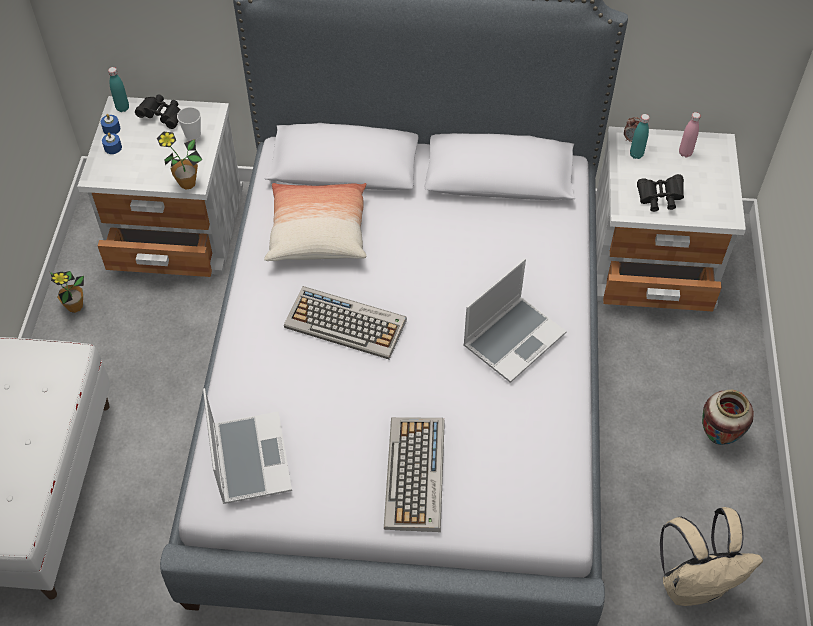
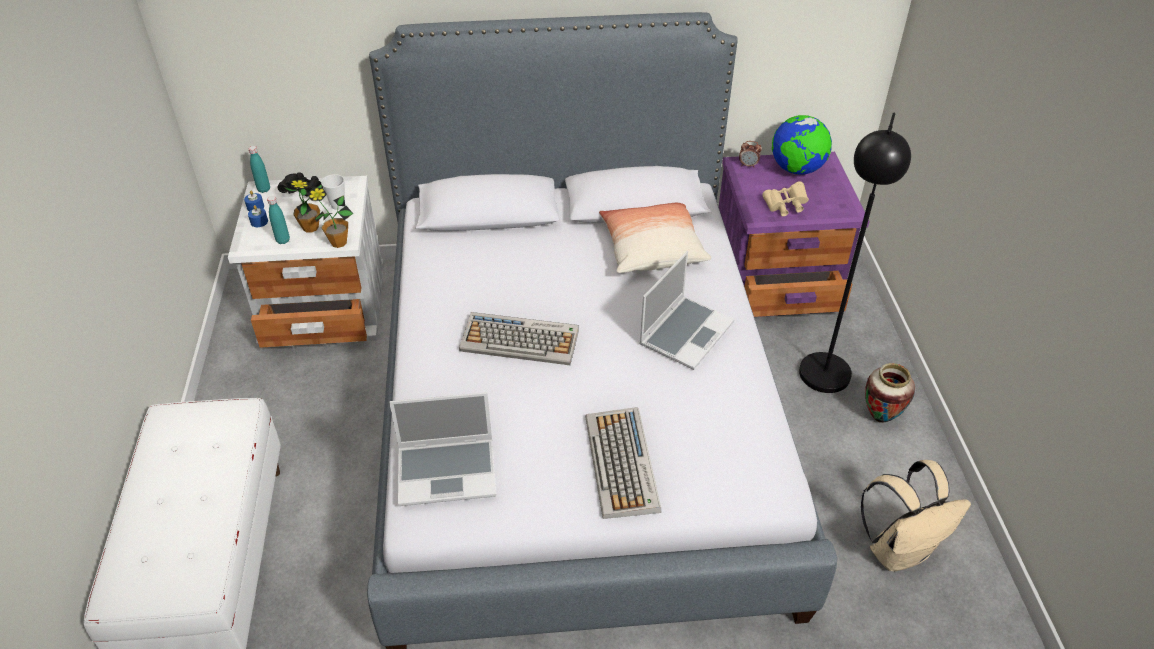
camera: 10 degrees left, 10 degrees down
potted plant [50,271,84,313] -> potted plant moved to [285,179,322,233]
laptop [203,388,292,504] -> laptop turned 105 degrees clockwise [389,392,496,506]
pillow [264,183,367,261] -> pillow moved to [599,203,711,273]
white nightstand [596,127,746,312] -> purple nightstand [719,152,870,317]
turquoise bottle [630,114,650,159] -> turquoise bottle moved to [267,196,290,244]
black binoculars [637,174,684,212] -> beige binoculars [762,181,809,216]
pink bottle [679,112,701,157] -> globe [772,115,832,175]
none -> black floor lamp [799,112,911,393]

